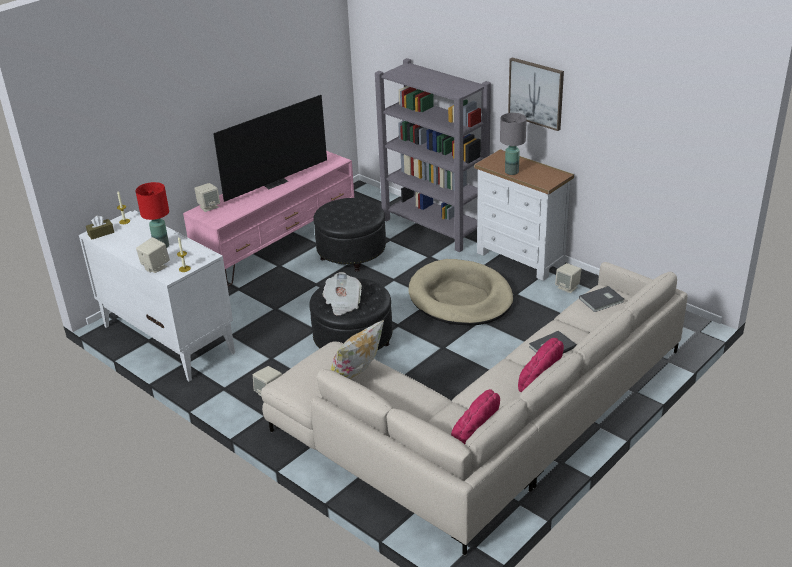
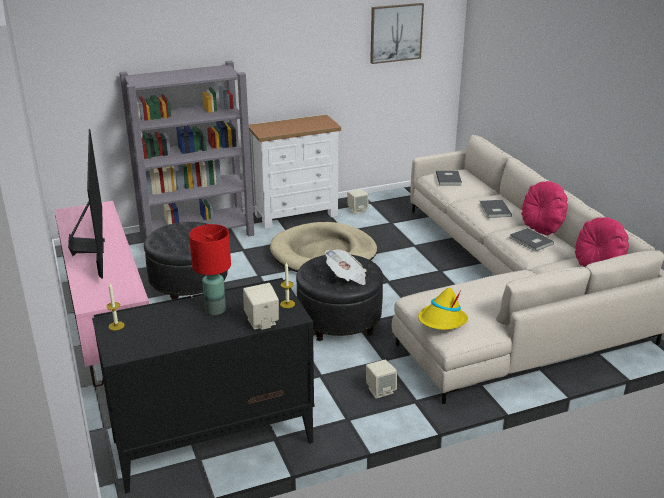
camera: 65 degrees left, 5 degrees down
white cabinet [79,210,235,381] -> black cabinet [92,278,314,494]
brown tissue box [86,215,114,239] -> none
beige speaker [194,183,220,212] -> none
pillow [331,319,385,379] -> none
grey table lamp [500,113,527,175] -> none
picture [508,57,564,131] -> picture moved to [370,3,424,64]
none -> yellow hat [418,288,468,330]
none -> grey book [509,228,554,252]

